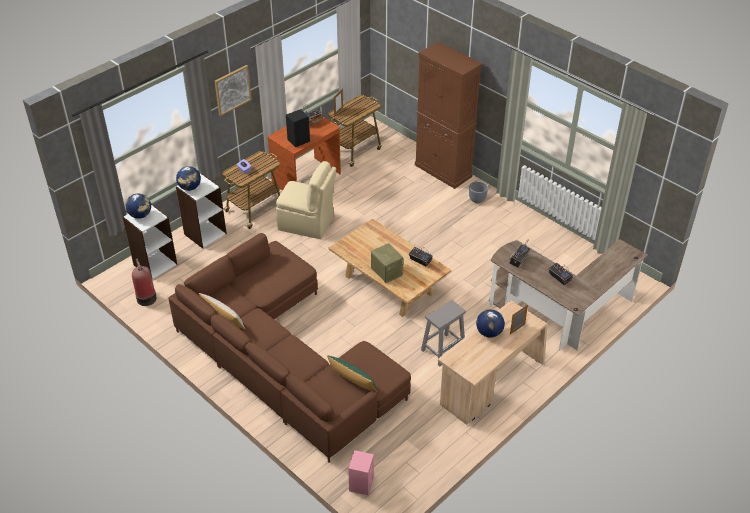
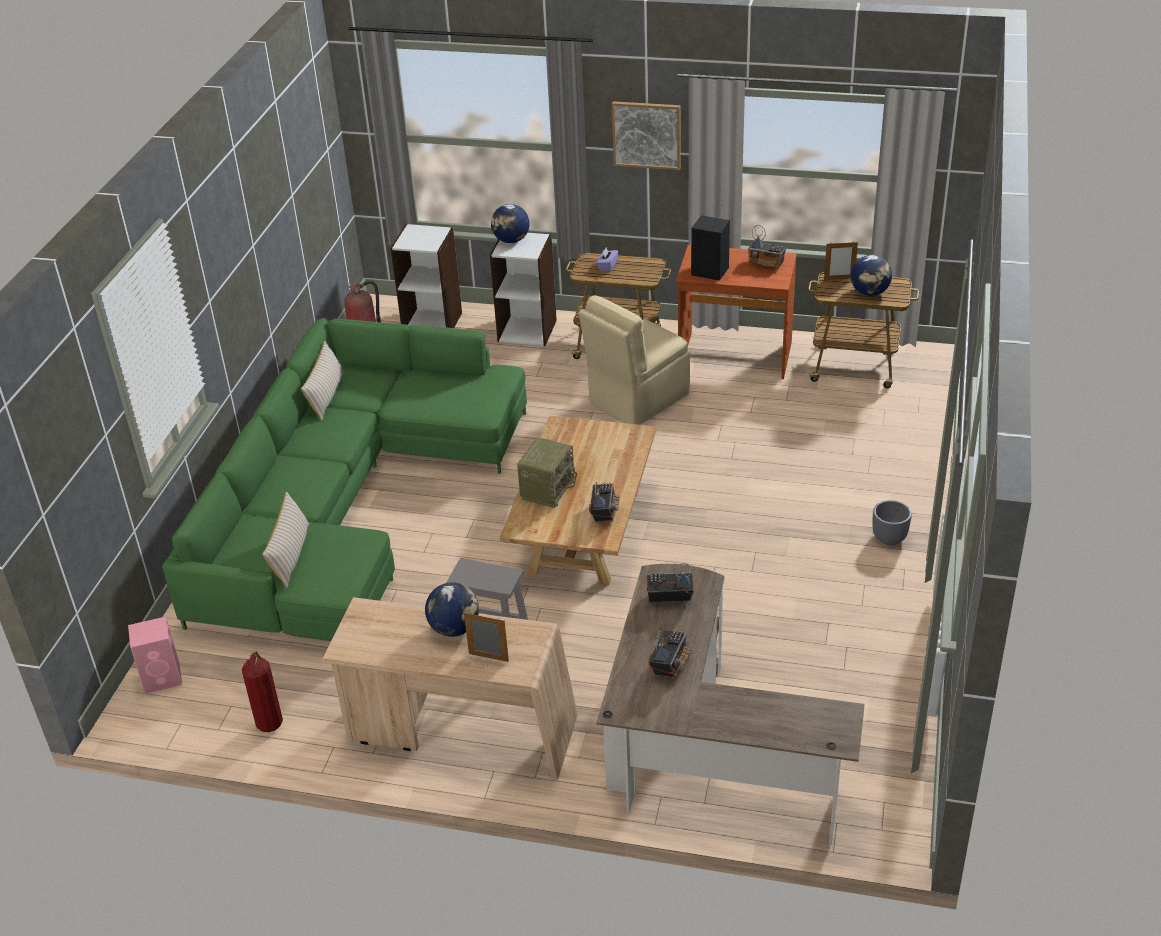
camera: 60 degrees right, 5 degrees down
globe [126,194,151,219] -> globe moved to [851,255,892,296]
brown sofa [168,233,411,463] -> green sofa [162,318,527,641]
beige chair [276,161,336,239] -> beige chair turned 60 degrees clockwise [579,295,690,425]
green pillow [327,355,378,392] -> beige pillow [262,492,309,588]
brown cabinet [415,42,482,189] -> none
none -> fire extinguisher [242,651,283,732]

